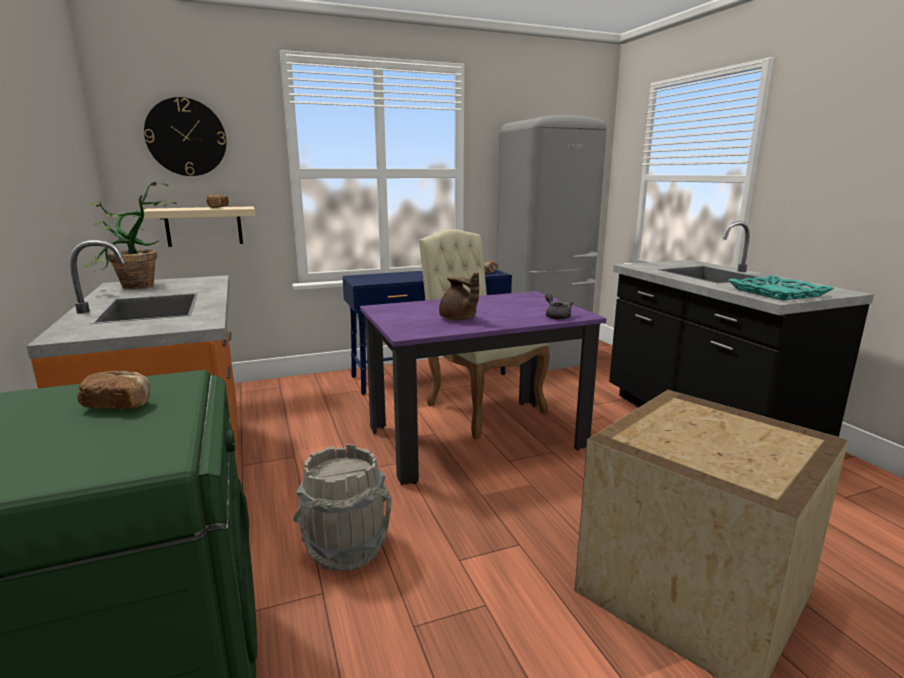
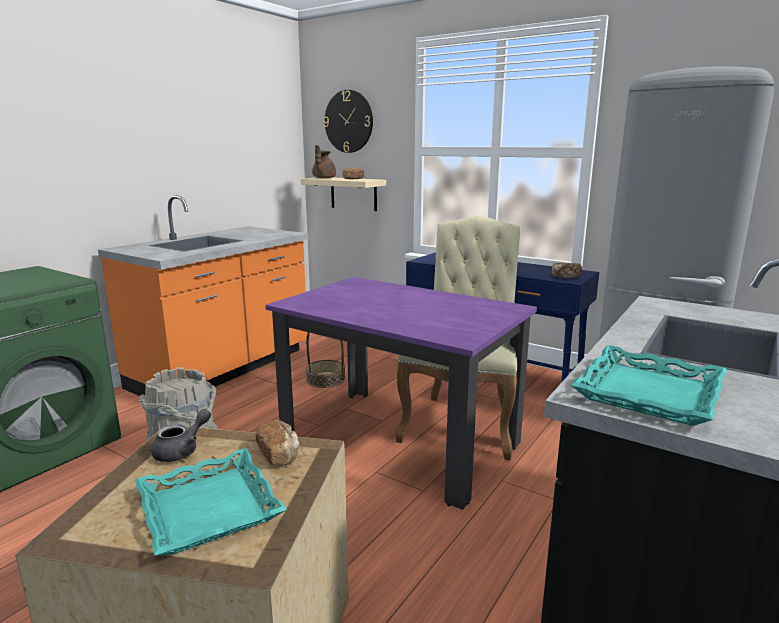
camera: 55 degrees right, 0 degrees up
bread [77,371,150,409] -> bread moved to [255,420,299,466]
potted plant [84,182,177,289] -> none
brown teapot [439,272,479,320] -> brown teapot moved to [312,145,336,178]
grey teapot [545,294,573,320] -> grey teapot moved to [151,409,211,462]
none -> turquoise tray [135,448,287,556]
none -> basket [306,332,346,388]

